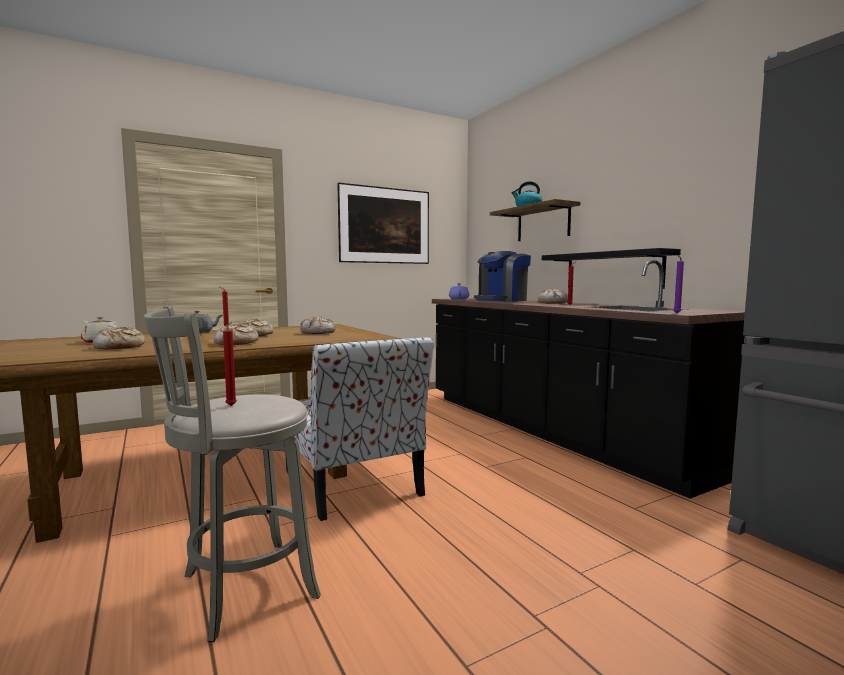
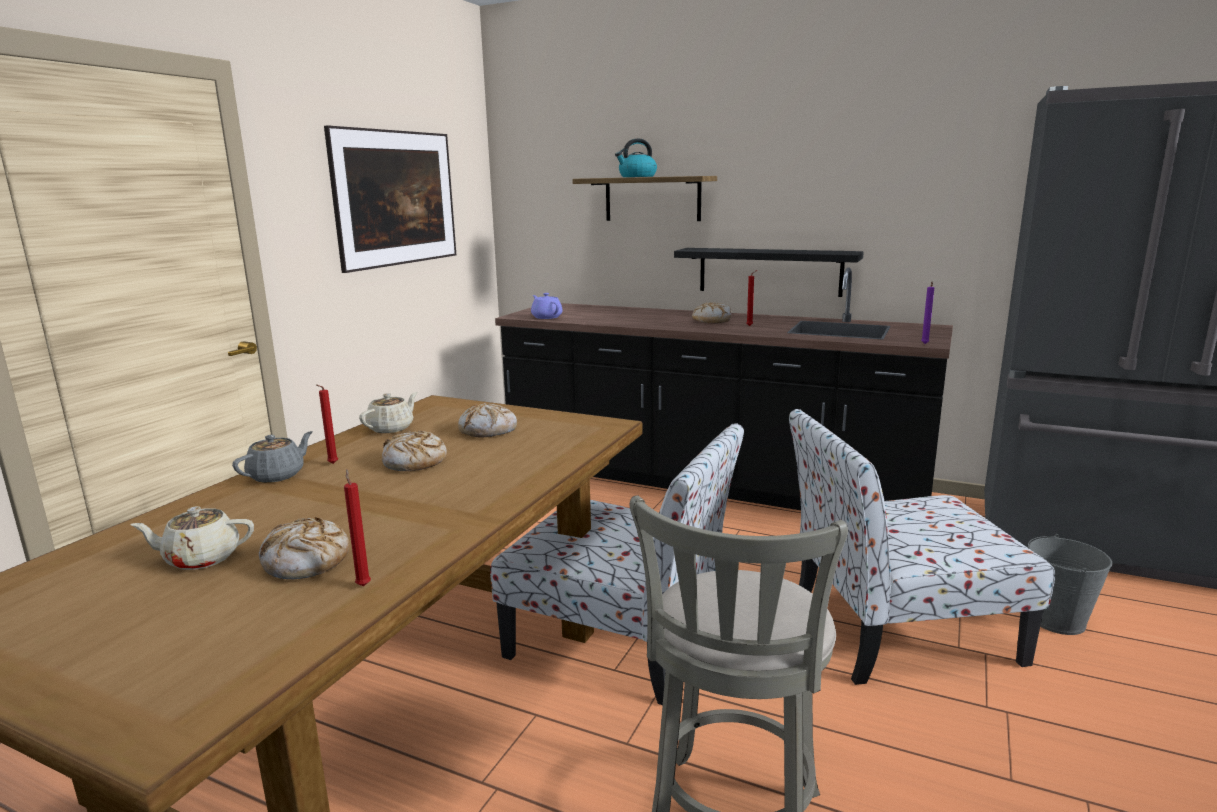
camera: 35 degrees left, 10 degrees up
bread [214,324,259,345] -> none
red candle [223,322,237,406] -> red candle moved to [344,469,371,586]
coffee machine [474,251,531,302] -> none
none -> beige teapot [359,392,418,433]
none -> chair [789,409,1055,685]
none -> grey bucket [1028,534,1112,635]

